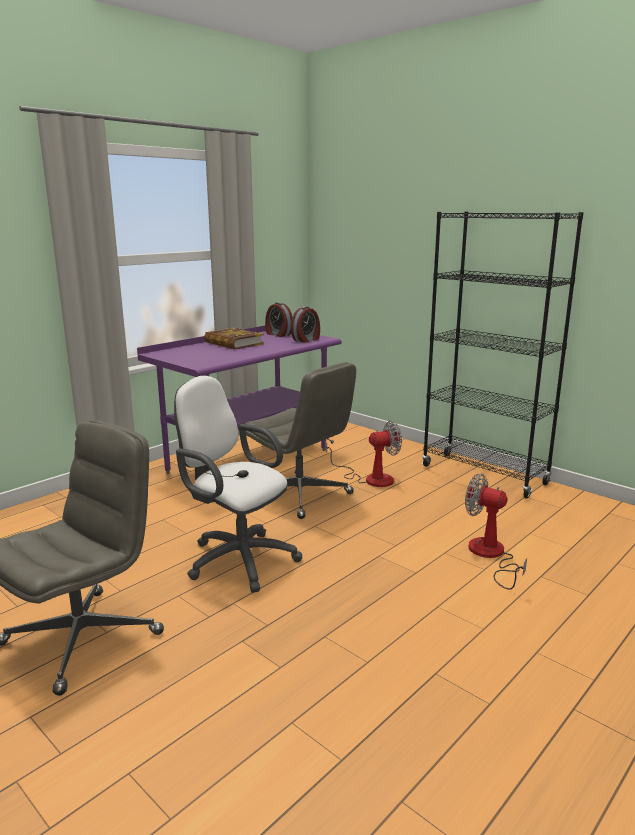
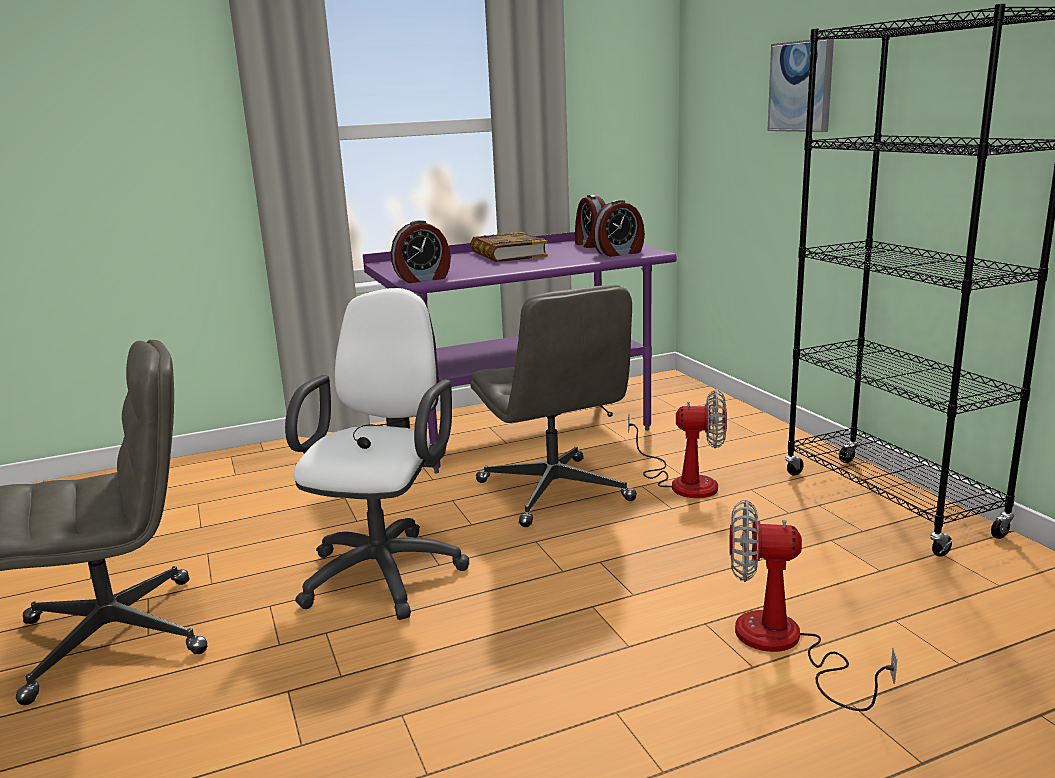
camera: 25 degrees right, 0 degrees up
white office chair [174,376,302,593] -> white office chair turned 45 degrees clockwise [285,288,469,620]
fan [465,473,527,590] -> fan turned 45 degrees counterclockwise [729,500,898,711]
none -> alarm clock [391,220,451,283]
none -> picture [768,39,834,132]

